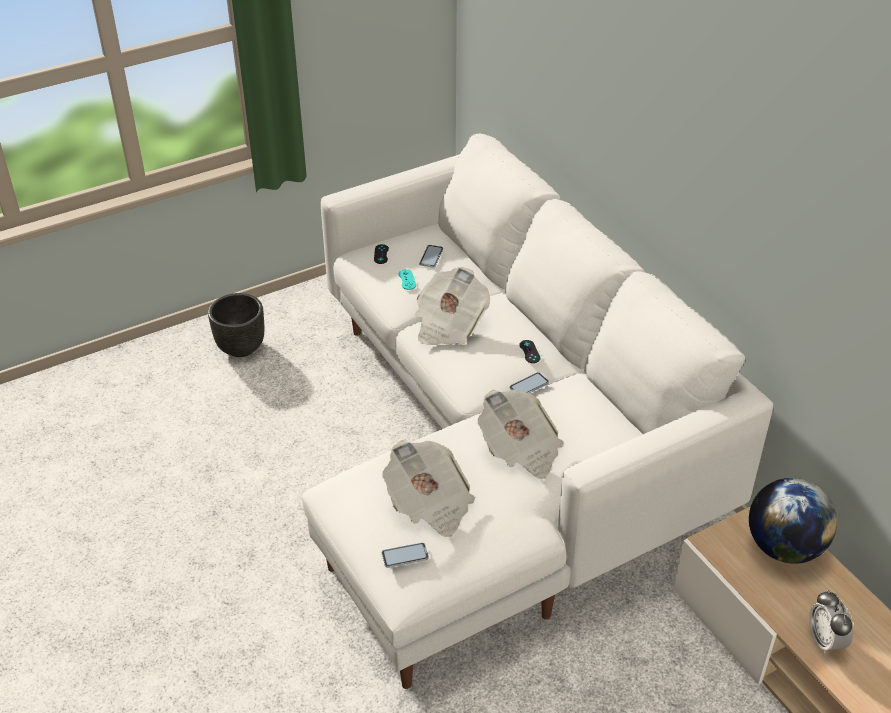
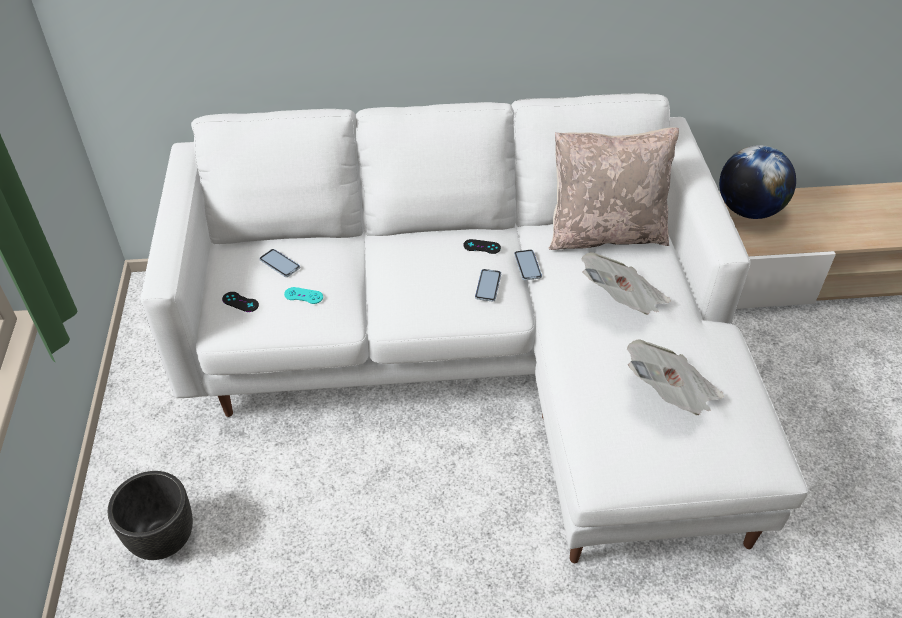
camera: 65 degrees left, 5 degrees up
phone [382,543,429,568] -> phone moved to [475,269,501,302]
newspaper [415,267,490,345] -> none
alarm clock [809,590,853,654] -> none
none -> beige pillow [548,127,679,250]

